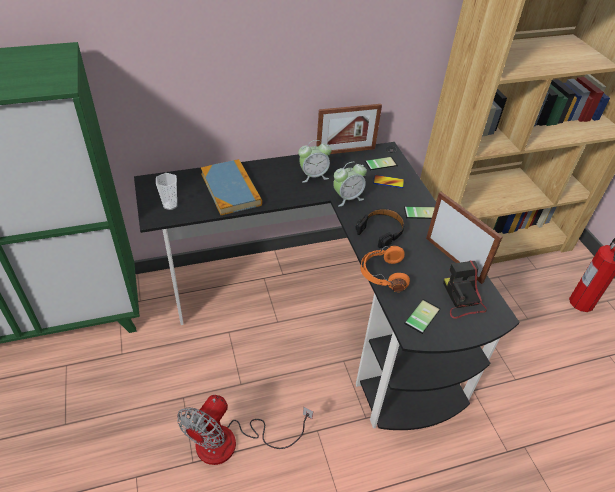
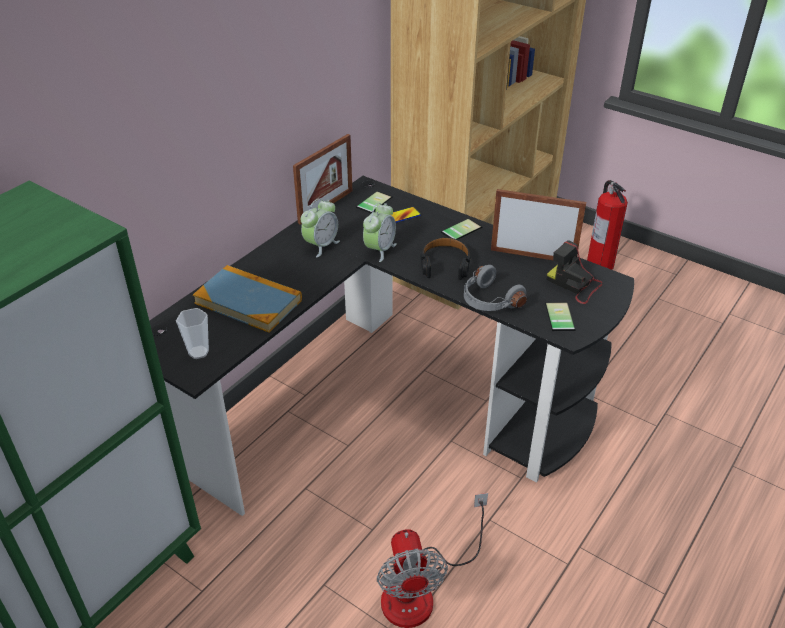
camera: 35 degrees left, 5 degrees down
orange headphones [360,245,410,292] -> grey headphones [464,265,527,311]

